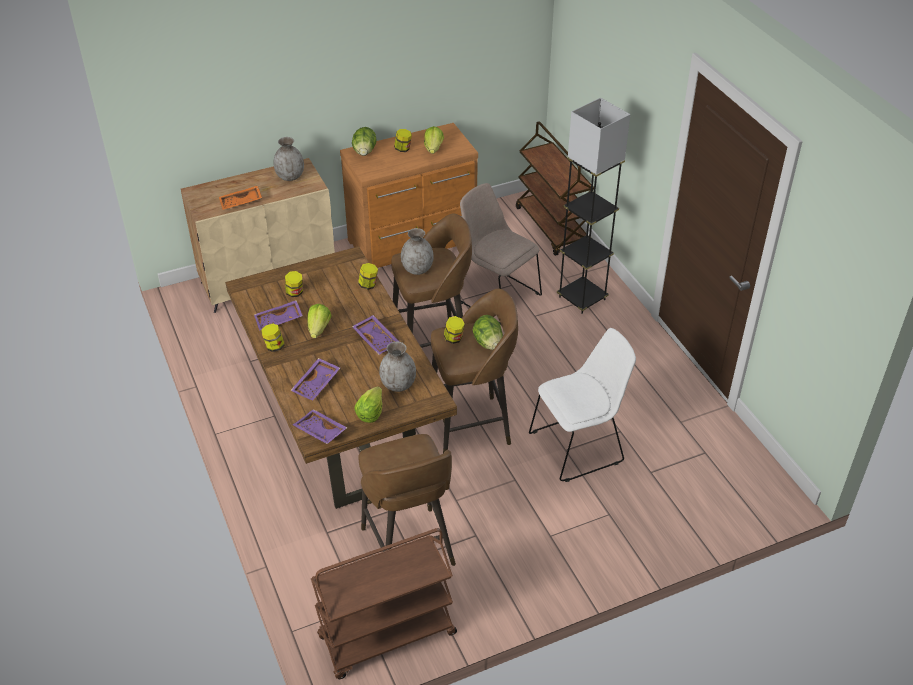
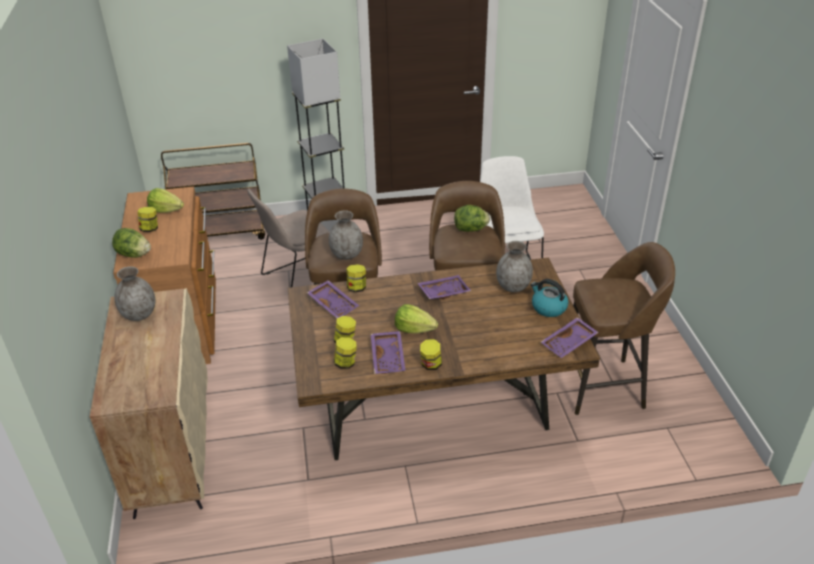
camera: 75 degrees left, 5 degrees down
orange tray [219,185,262,210] -> none
purple tray [290,358,340,401] -> purple tray moved to [307,280,359,318]
brown cart [311,528,457,679] -> none
lettuce [354,387,382,423] -> kettle [531,279,569,317]
jar [444,316,465,344] -> jar moved to [334,337,357,369]

